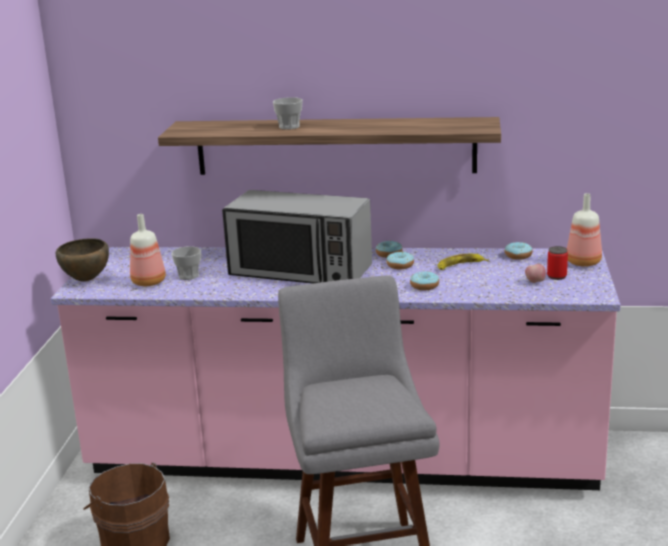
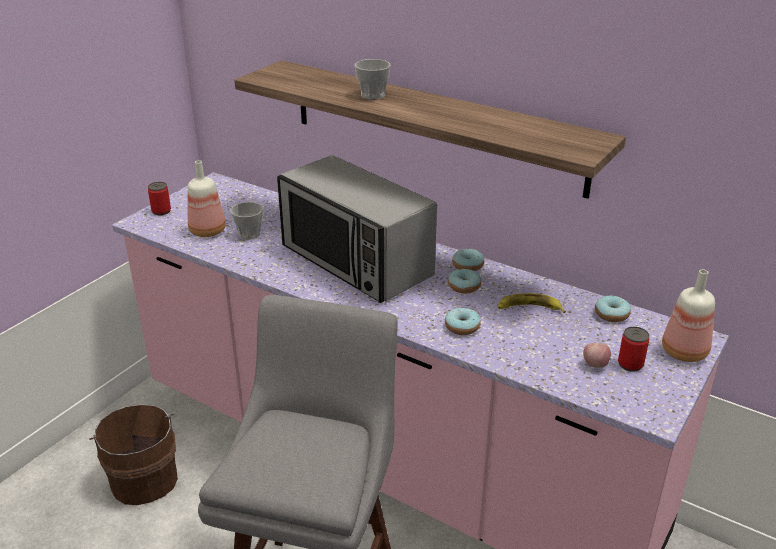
camera: 25 degrees right, 10 degrees up
brown bowl [56,238,109,282] -> can [148,182,171,215]

